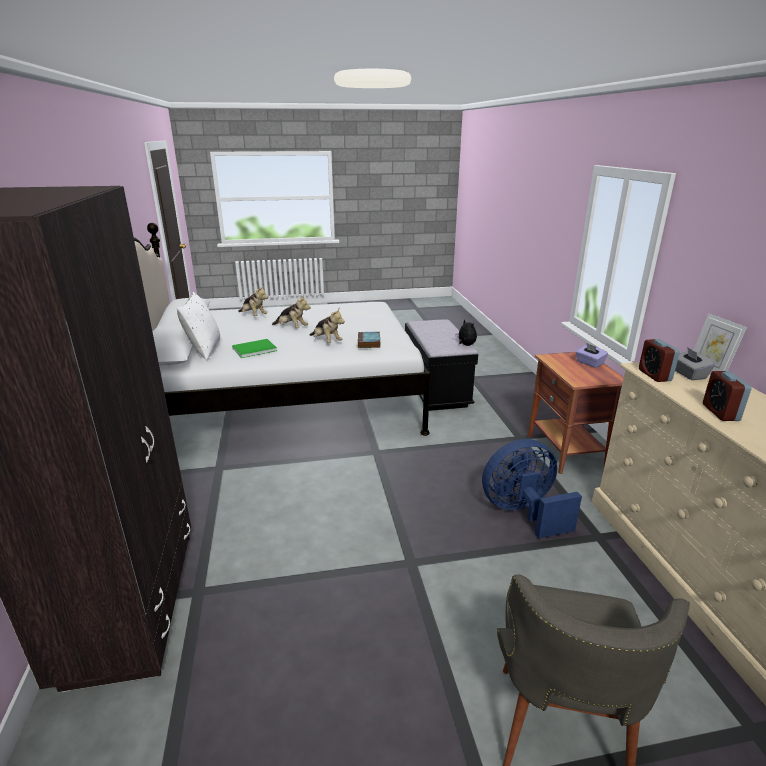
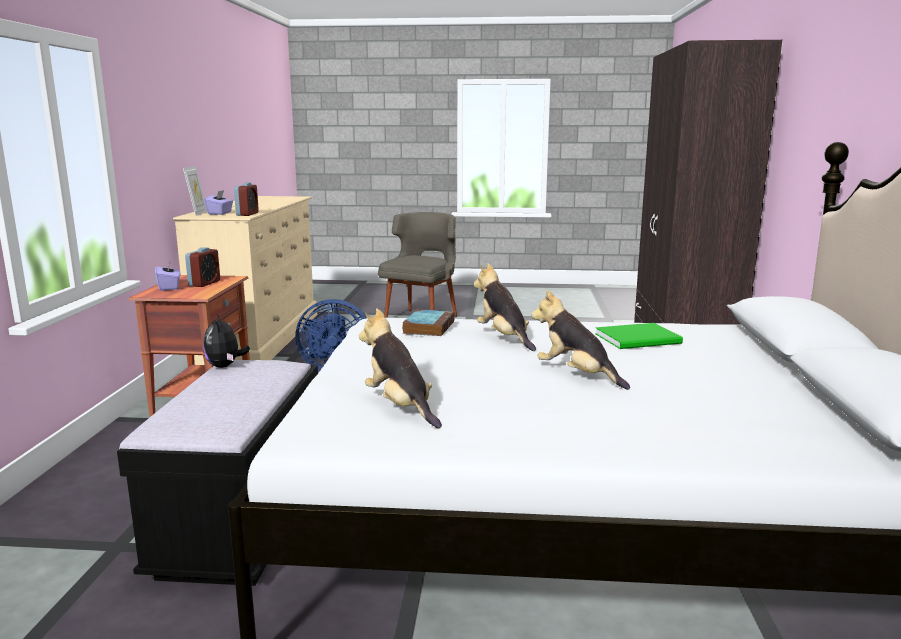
camera: 165 degrees left, 10 degrees down
white pillow [177,292,220,361] -> none
plush toy [238,286,268,316] -> plush toy moved to [359,308,442,428]
grey tissue box [675,347,715,380] -> purple tissue box [205,190,233,215]
alarm clock [703,371,751,421] -> alarm clock moved to [185,247,220,287]

